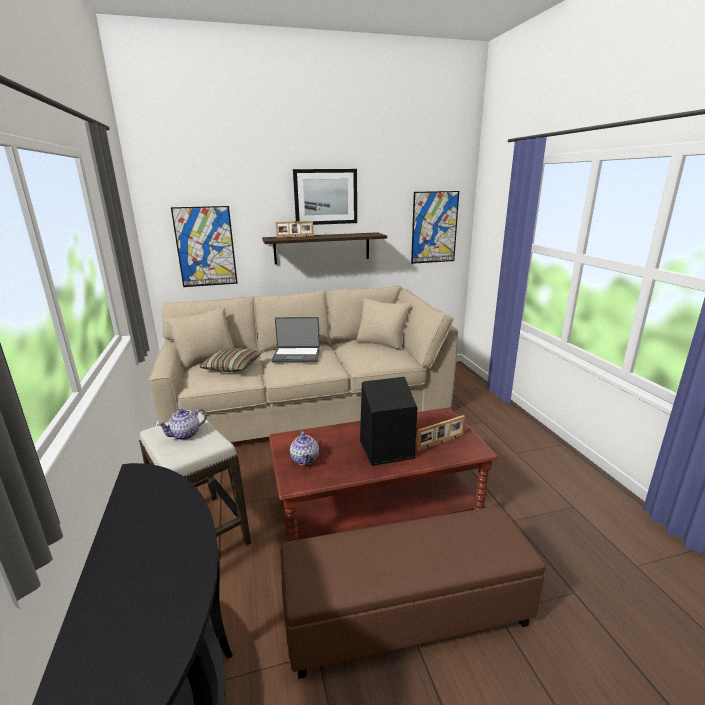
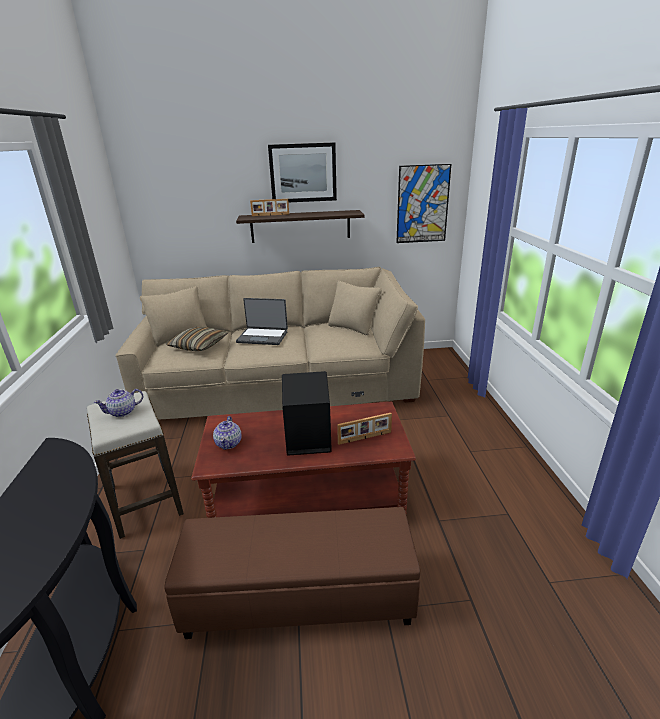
camera: 10 degrees right, 5 degrees up
picture [171,206,238,287] -> none

